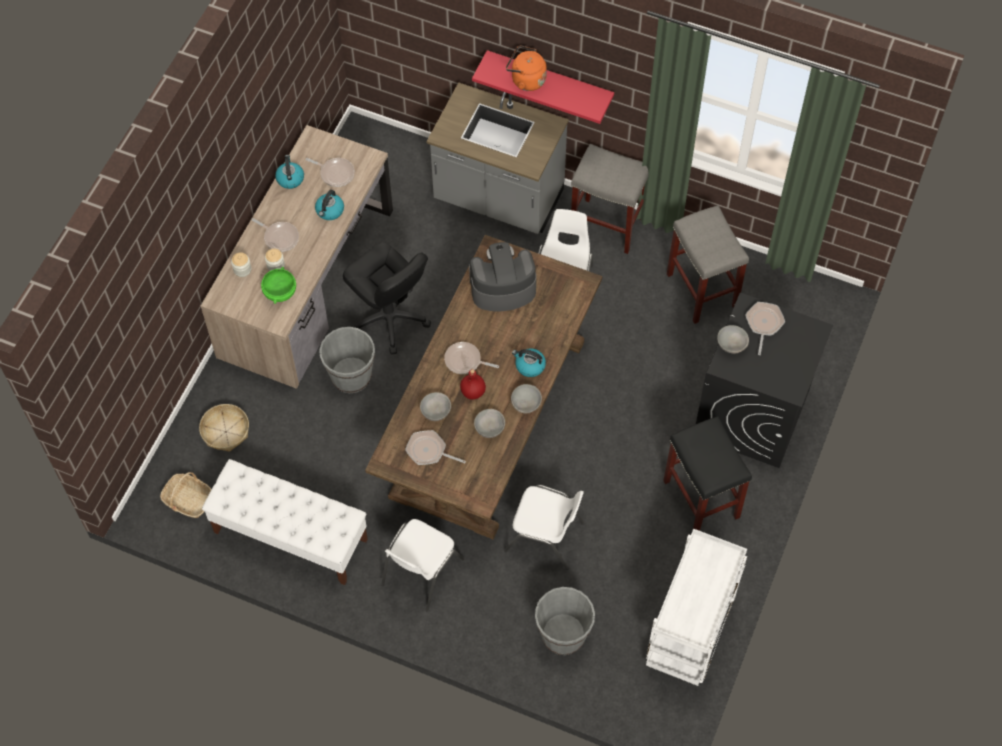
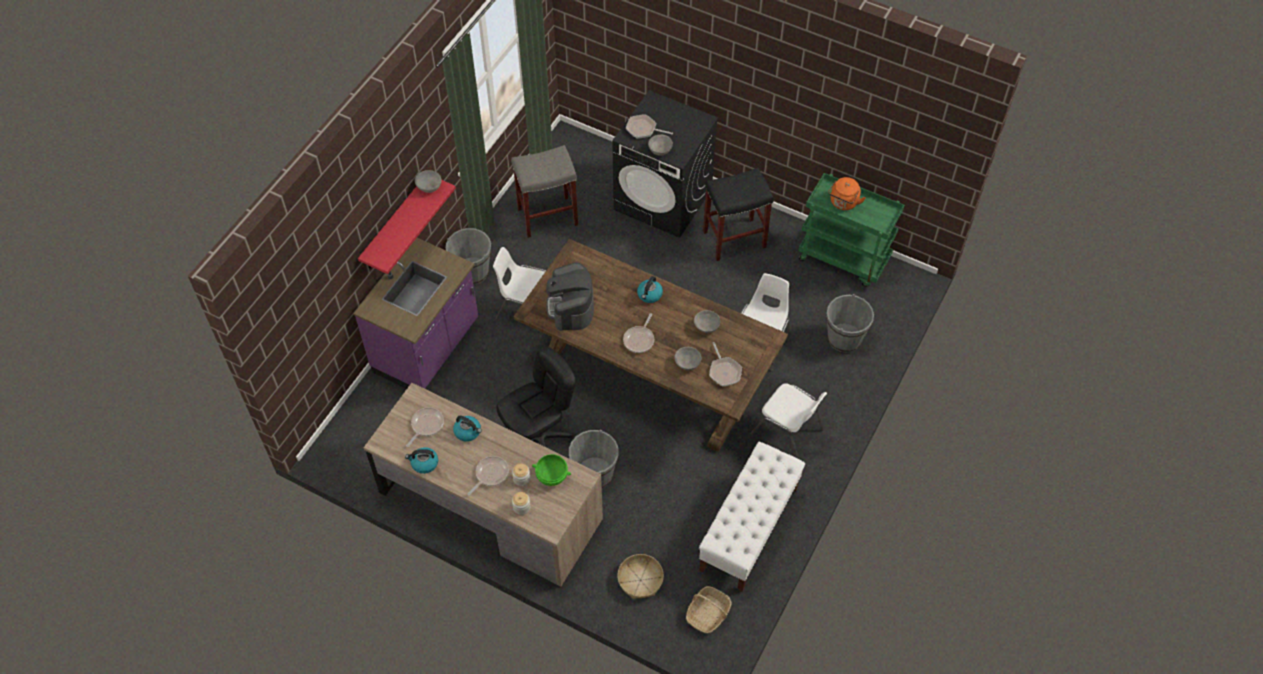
camera: 85 degrees left, 5 degrees down
frying pan [405,430,466,465] -> frying pan turned 45 degrees counterclockwise [709,342,742,386]
grey counter [426,82,569,234] -> purple counter [353,238,478,389]
red bottle [460,369,486,400] -> none
orange kettle [506,45,547,91] -> orange kettle moved to [828,177,866,210]
grey bowl [511,384,542,413] -> grey bowl moved to [415,170,442,193]
grey stool [571,144,649,254] -> grey bucket [446,228,491,285]
white cart [646,529,747,686] -> green cart [798,173,904,287]

